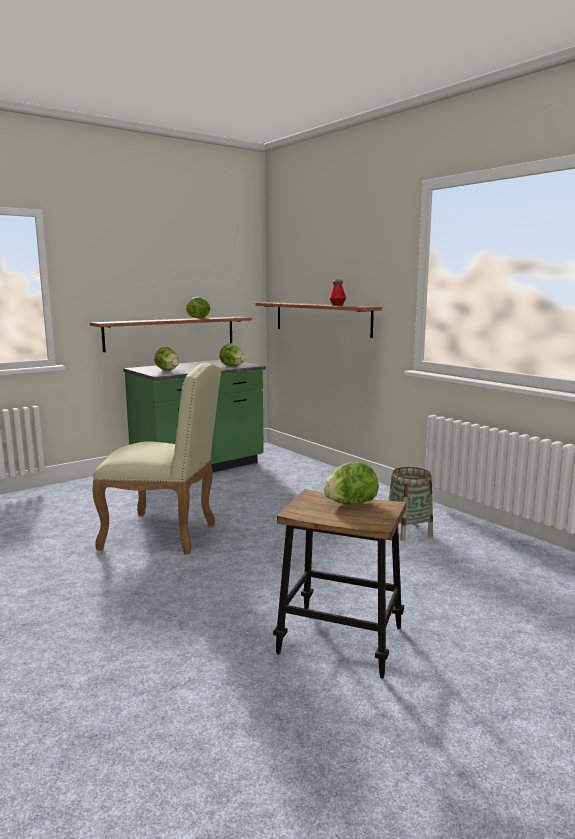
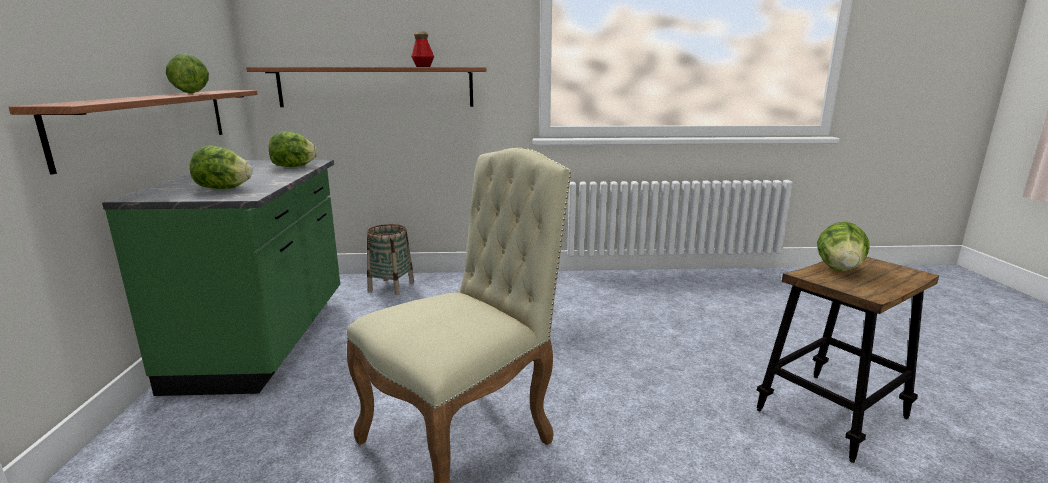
camera: 55 degrees left, 5 degrees up
basket [389,467,433,541] -> basket moved to [367,224,414,295]

